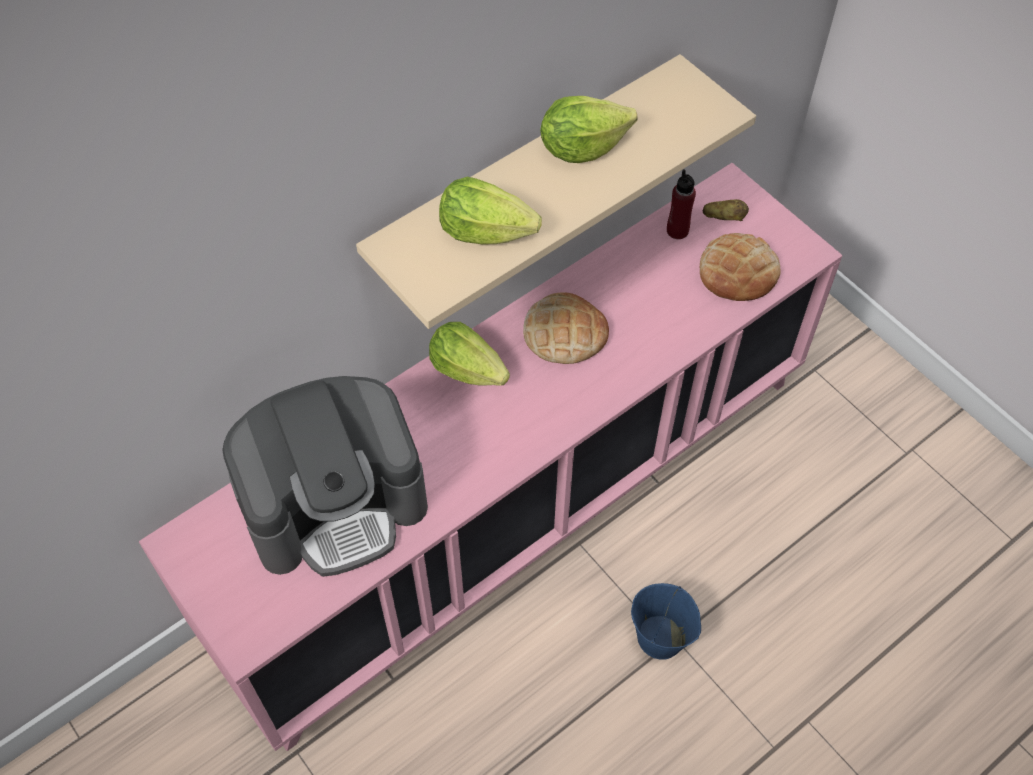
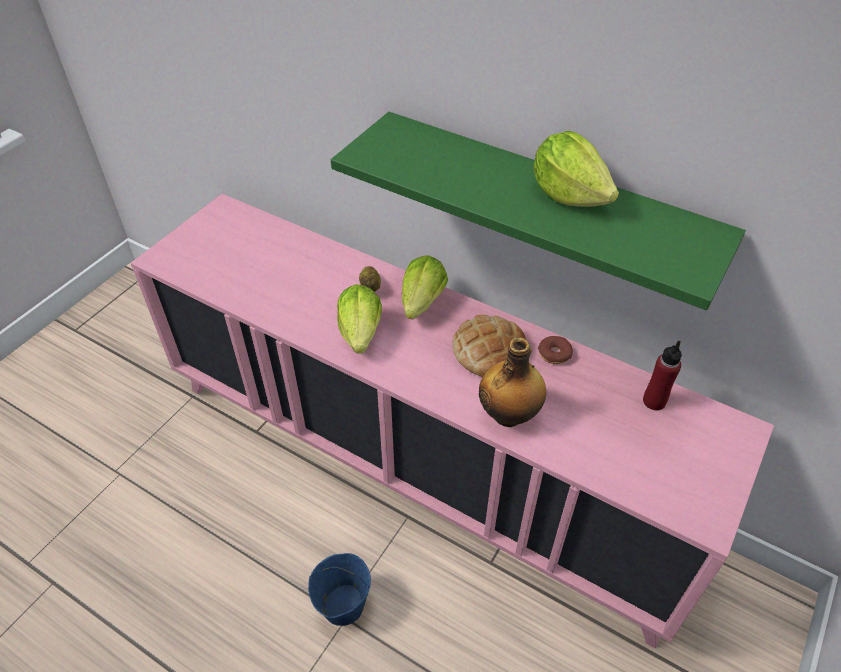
camera: 70 degrees right, 10 degrees down
coffee machine [222,376,428,577] -> none
beige shelf [356,54,756,329] -> green shelf [331,112,746,310]
lettuce [439,177,542,244] -> lettuce moved to [337,284,382,354]
bread [700,233,781,301] -> none
potato [703,199,749,221] -> potato moved to [359,266,381,292]
none -> bottle [479,338,546,427]
none -> donut [538,336,573,364]

